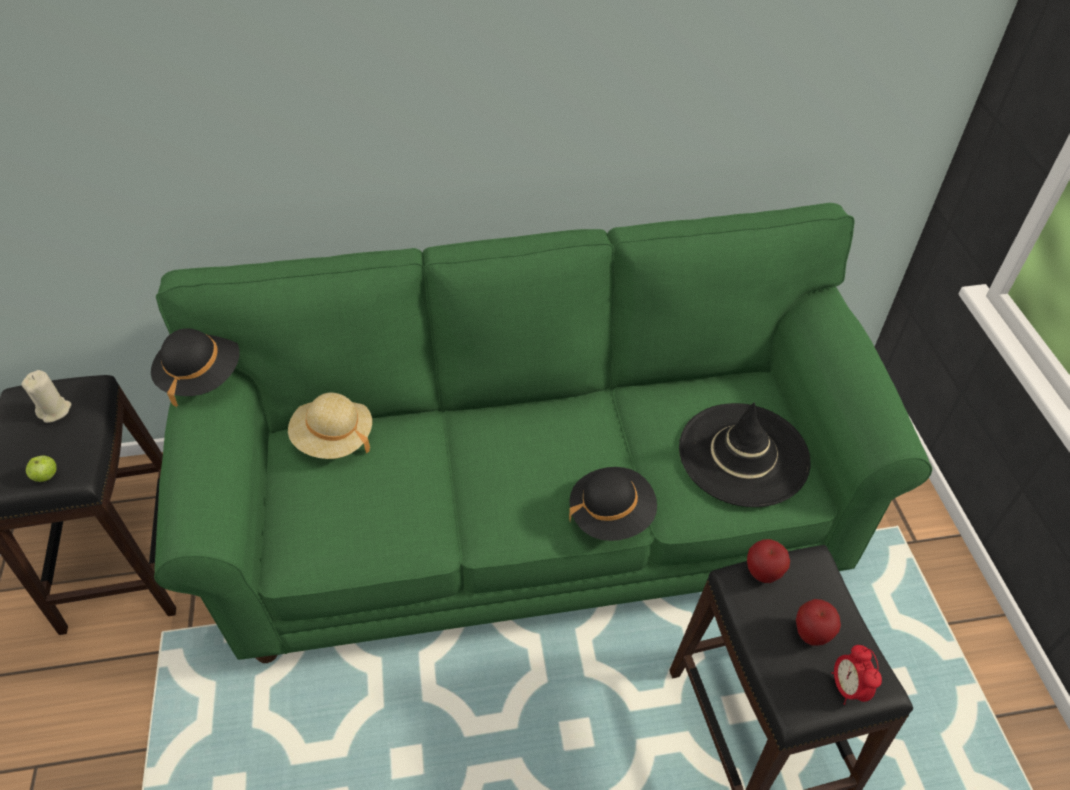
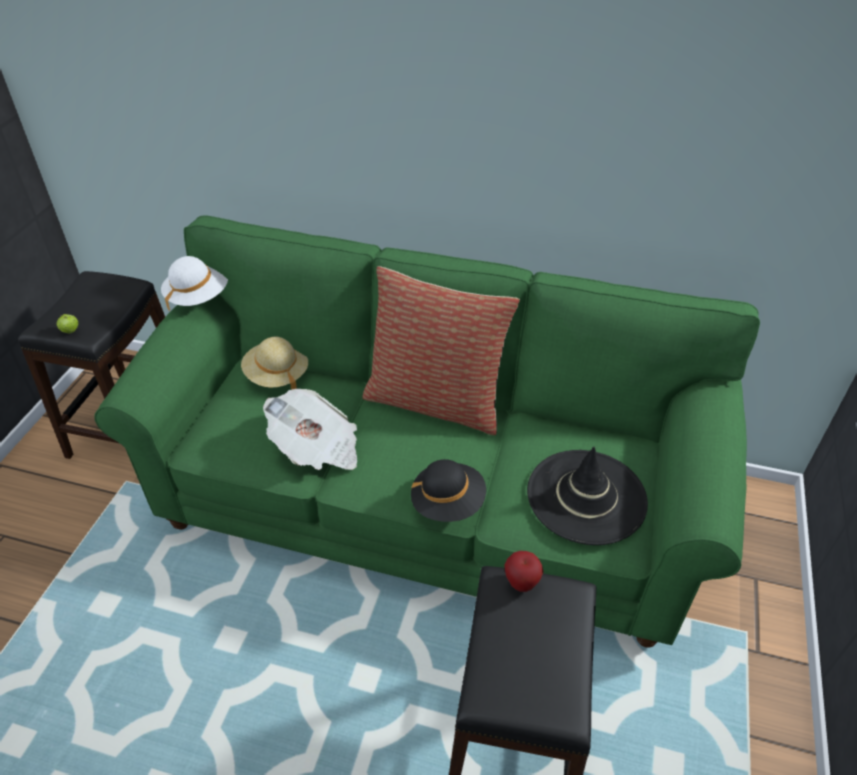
camera: 25 degrees right, 5 degrees down
beige candle [21,370,71,423] -> none
black hat [151,328,240,407] -> white hat [161,256,228,312]
apple [796,599,841,646] -> none
alarm clock [831,645,882,705] -> none
none -> newspaper [263,389,357,470]
none -> pillow [363,266,520,435]

